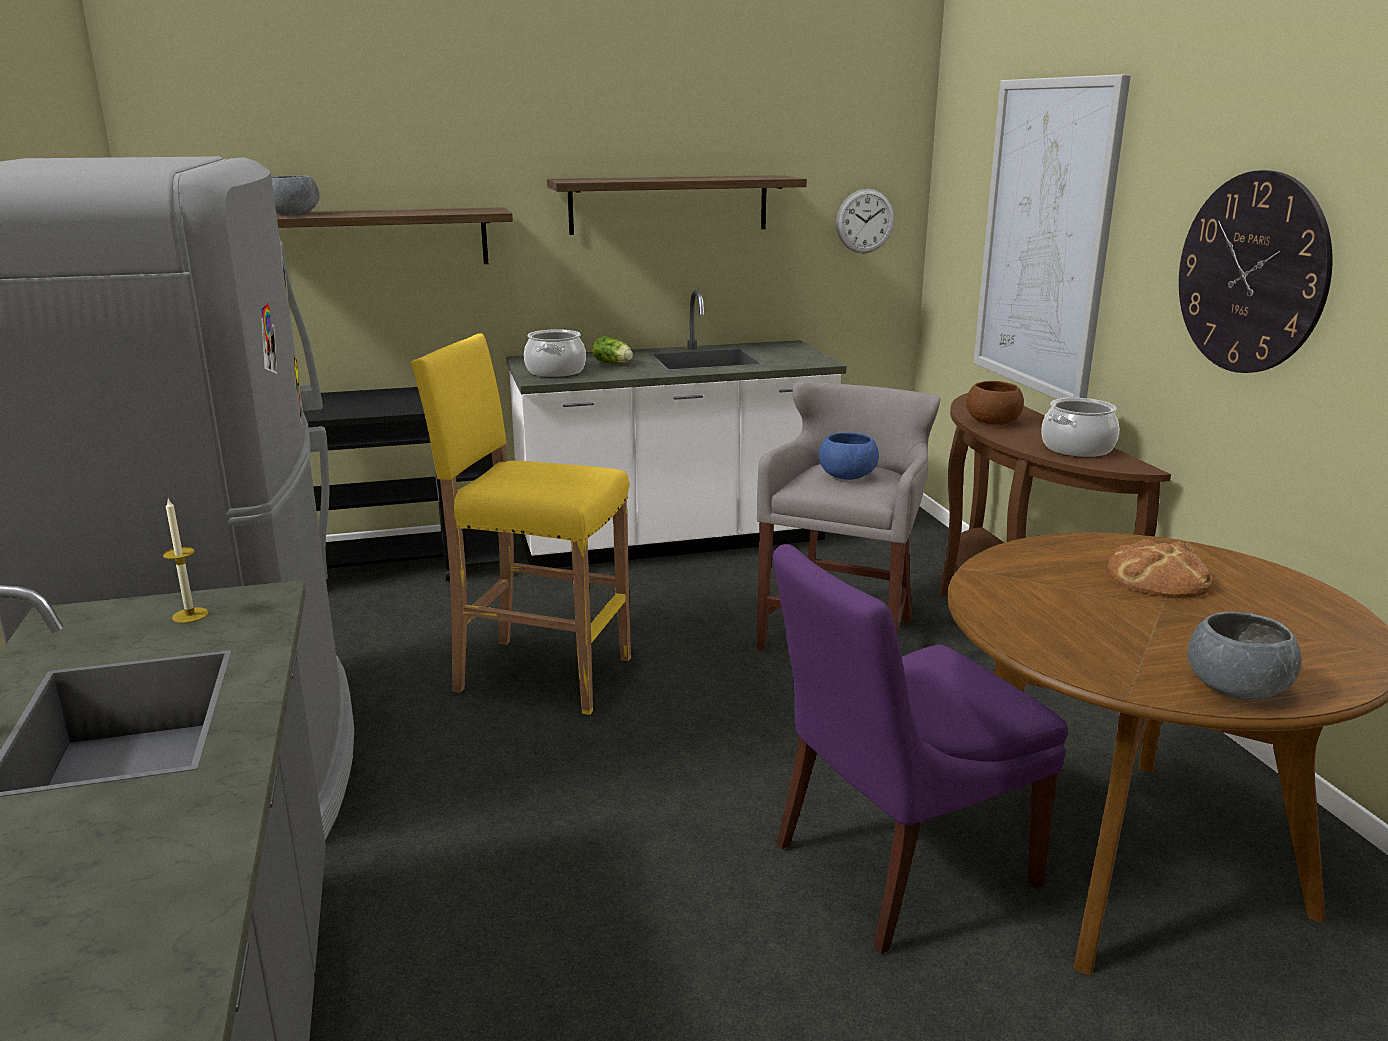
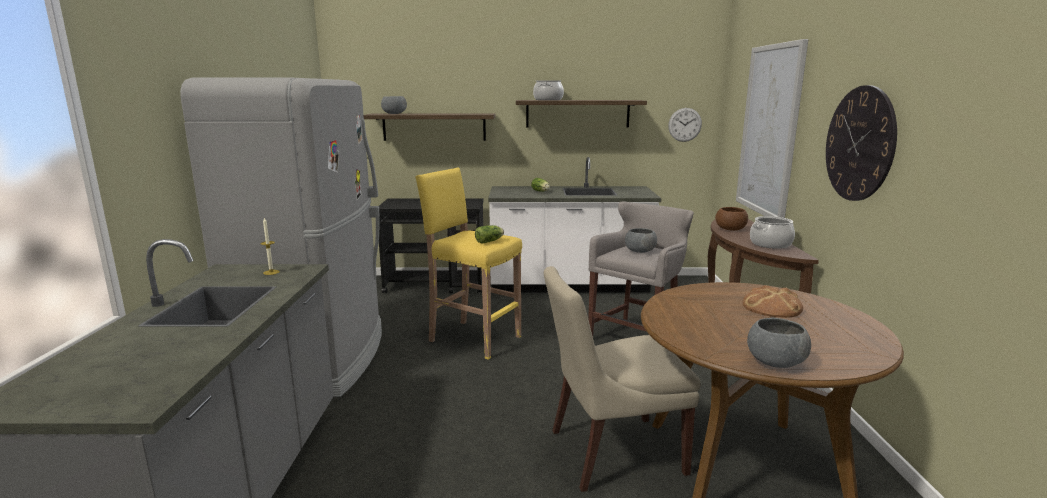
camera: 15 degrees right, 5 degrees down
cooking pot [524,329,586,377] -> cooking pot moved to [533,80,564,100]
purple chair [773,544,1068,954] -> beige chair [544,266,701,492]
blue bowl [819,433,879,480] -> grey bowl [625,228,657,253]
none -> lettuce [475,225,504,244]

